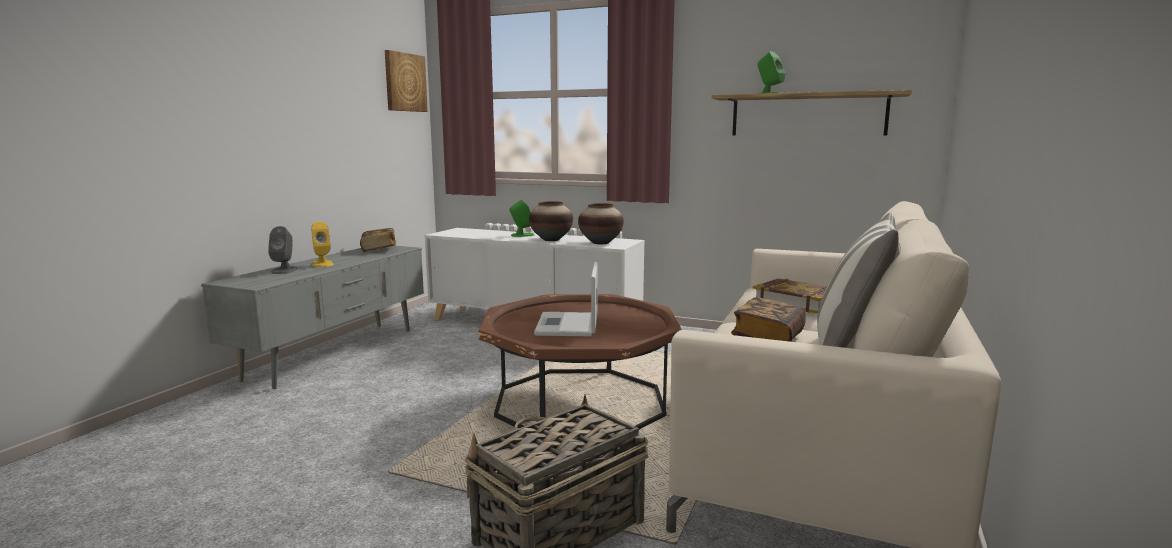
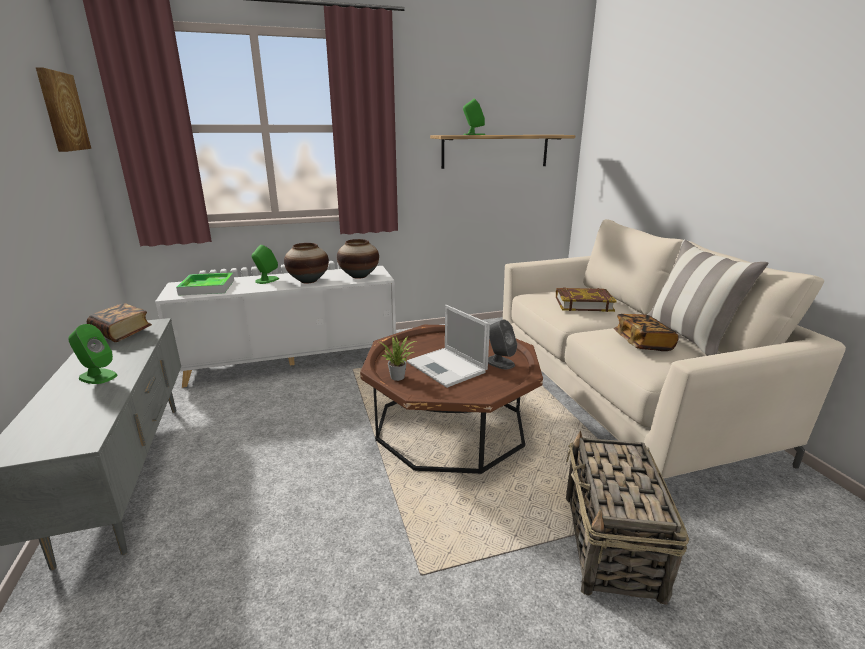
camera: 40 degrees left, 10 degrees up
grey speaker [268,226,297,274] -> grey speaker moved to [488,319,517,369]
yellow speaker [311,222,333,267] -> green speaker [68,324,117,384]
none -> tray [176,273,234,295]
none -> potted plant [380,336,417,381]

